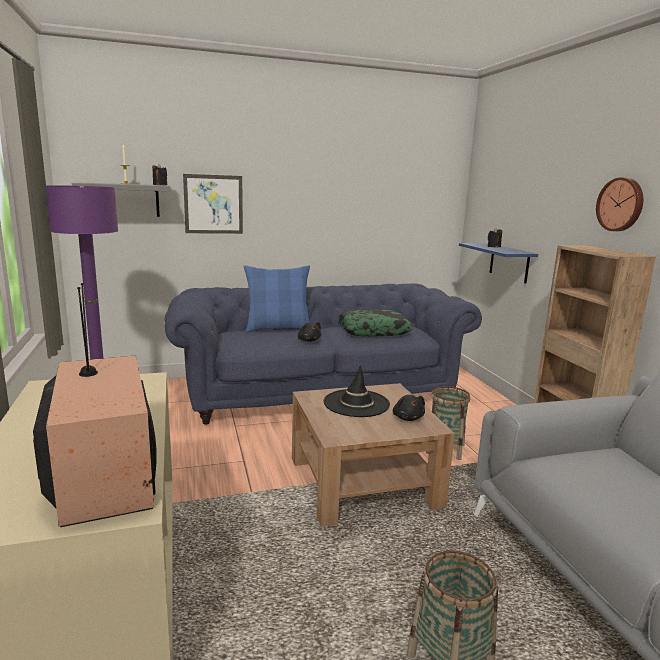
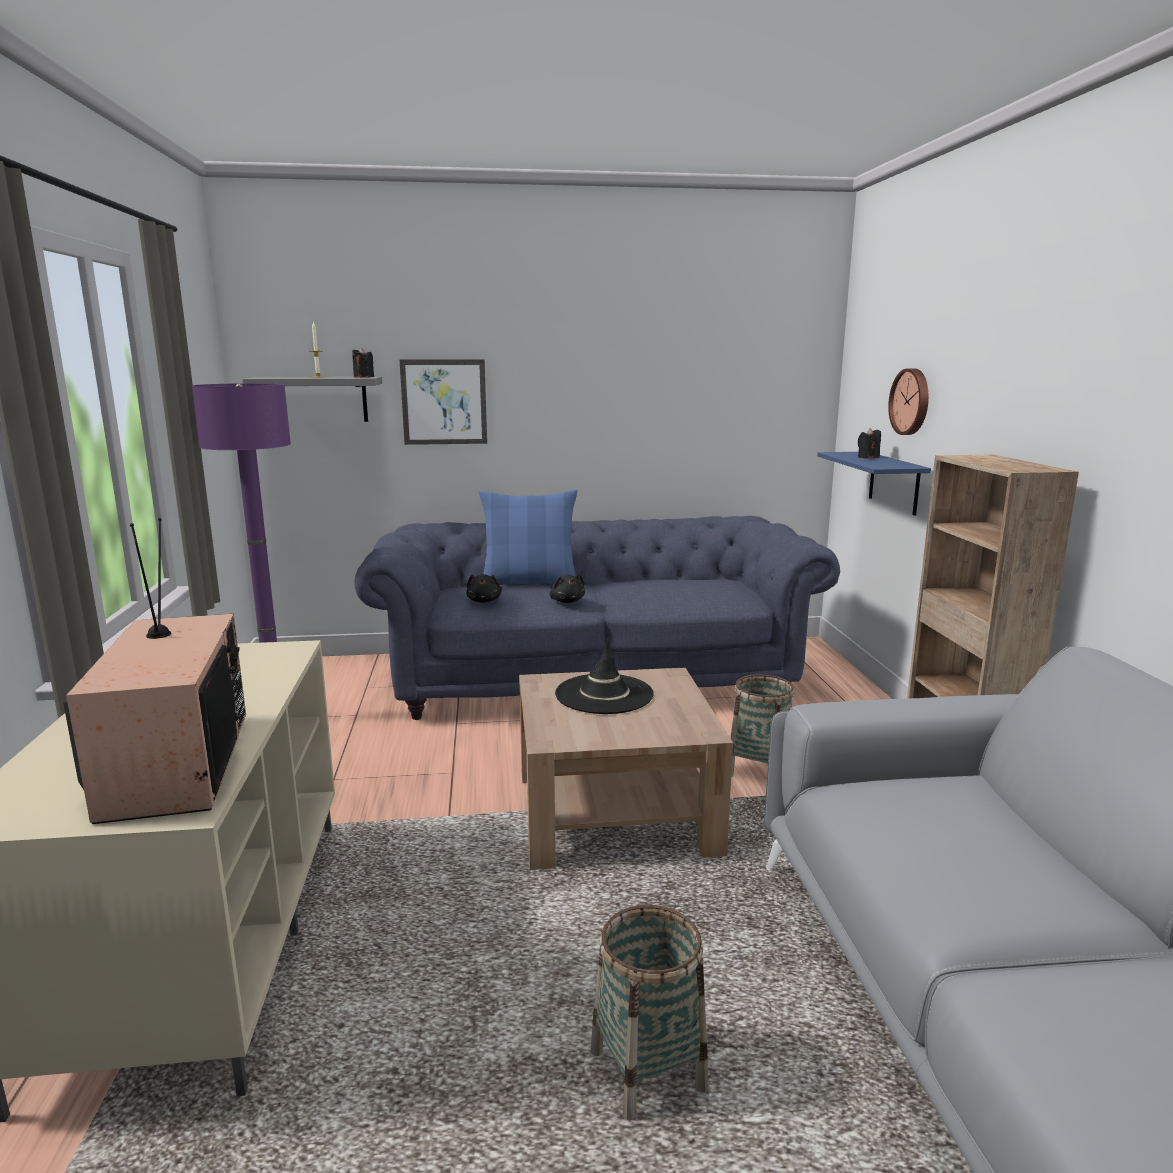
camera: 10 degrees right, 0 degrees up
pillow [337,310,413,337] -> none
black plush toy [393,395,425,421] -> black plush toy moved to [466,574,502,603]
wall clock [596,177,643,231] -> wall clock moved to [888,368,929,435]

